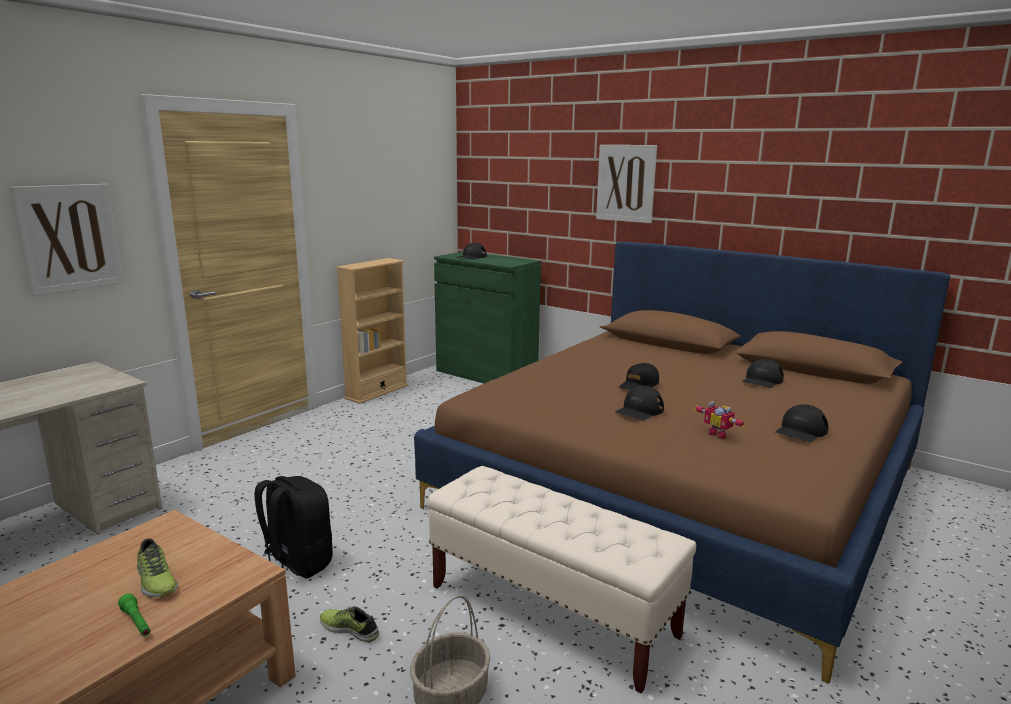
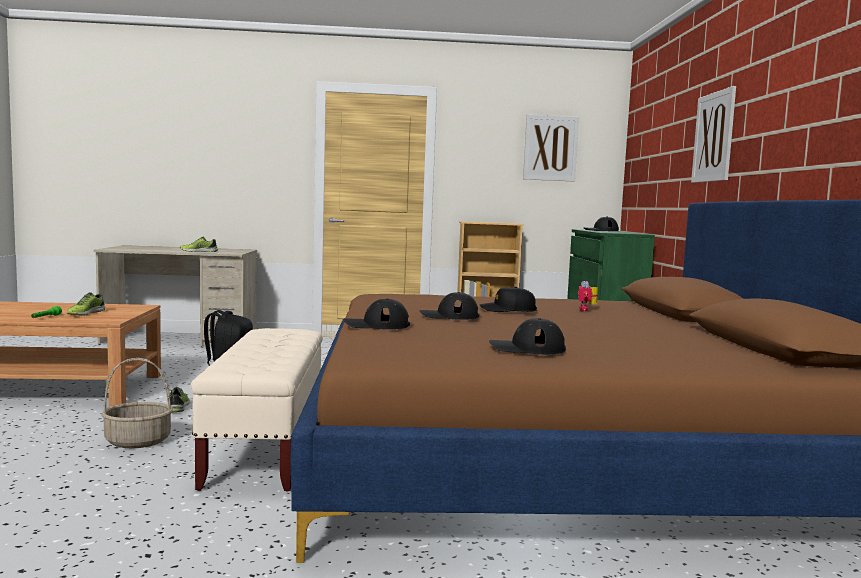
camera: 50 degrees right, 10 degrees down
picture [10,184,124,296] -> picture moved to [523,114,579,181]
toy robot [694,401,747,439] -> toy robot moved to [578,281,598,311]
black cap [742,359,784,388] -> black cap moved to [344,299,410,329]
none -> shoe [180,236,218,252]

